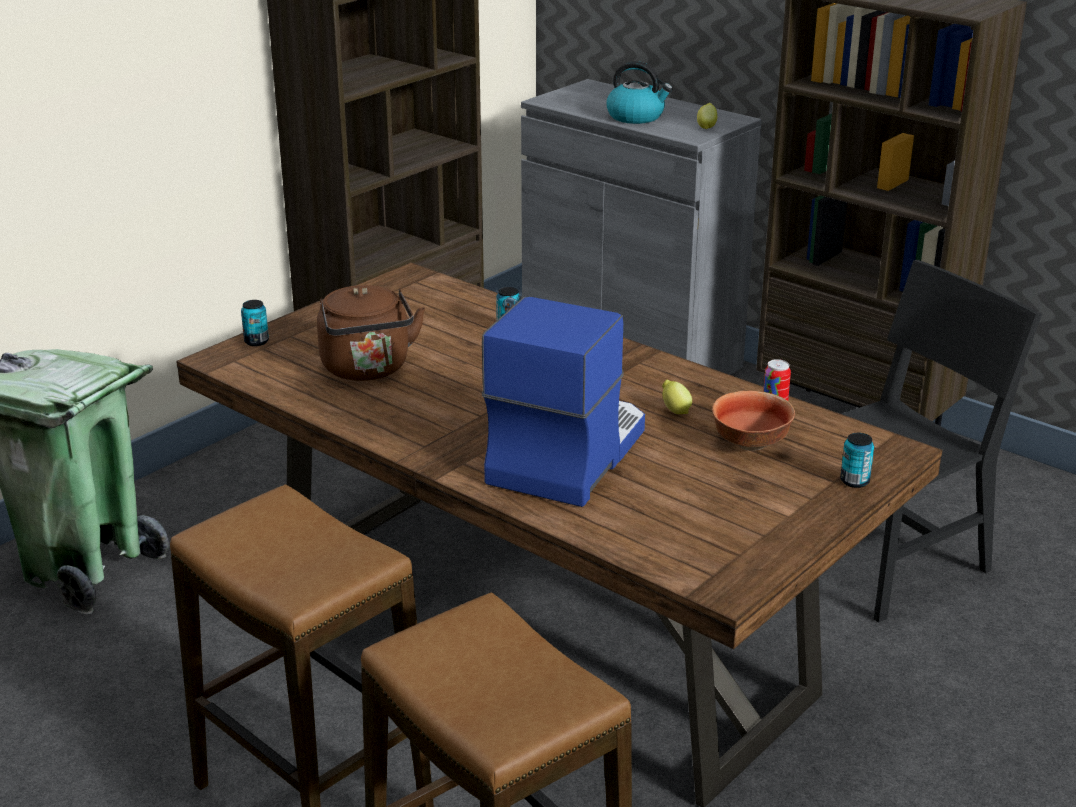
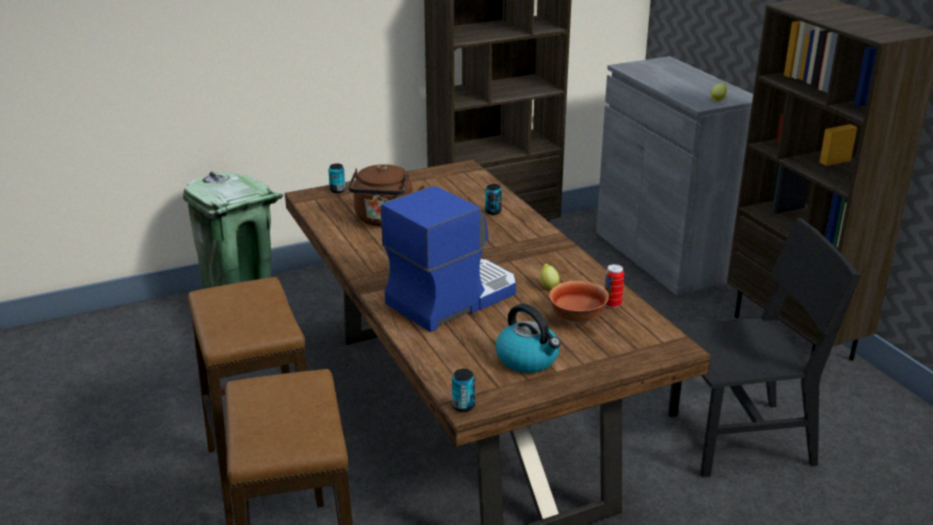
camera: 25 degrees right, 0 degrees up
kettle [606,61,673,124] -> kettle moved to [496,304,561,373]
can [840,433,874,488] -> can moved to [452,369,475,412]

